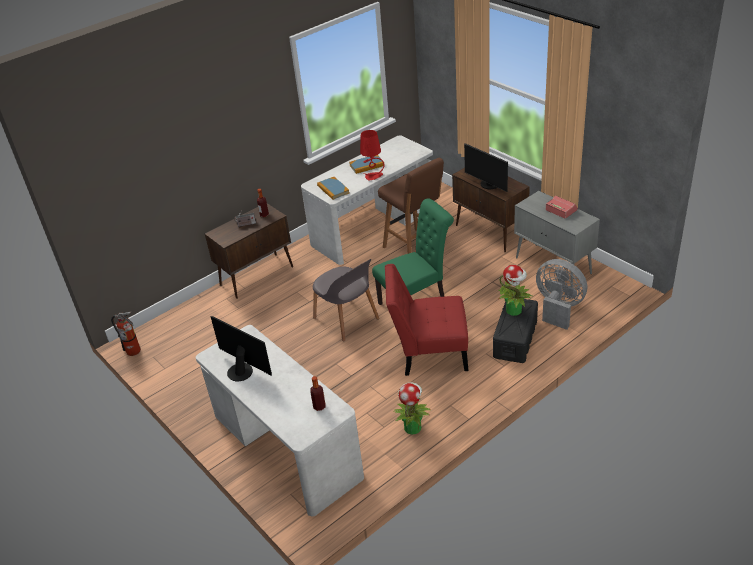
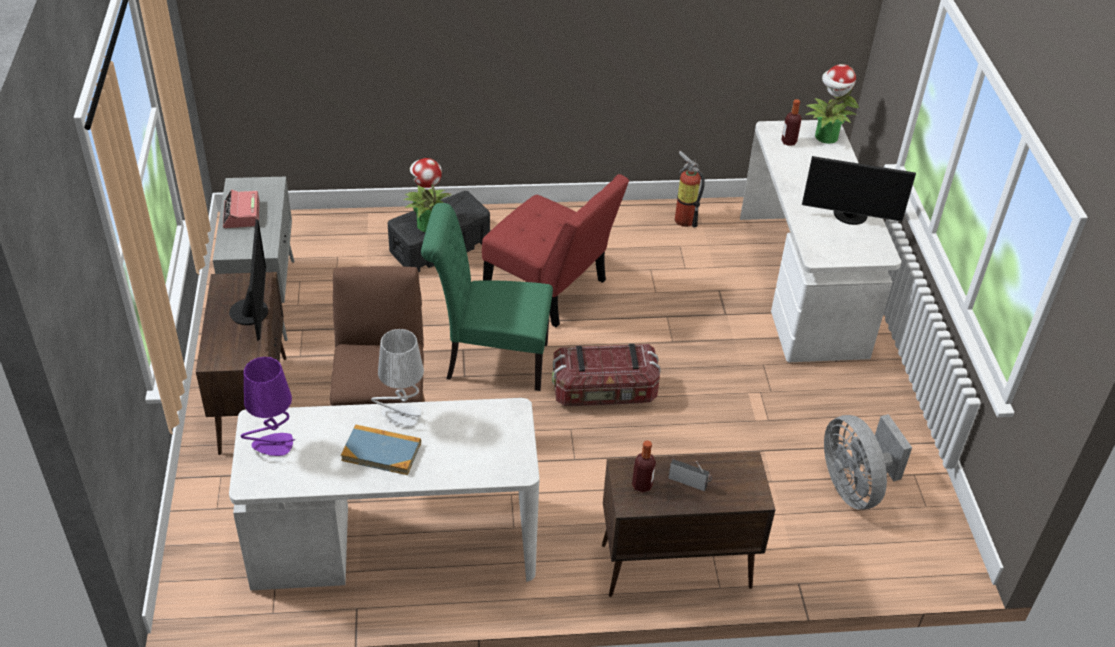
camera: 150 degrees left, 5 degrees up
fire extinguisher [111,312,141,356] -> fire extinguisher moved to [675,151,705,227]
monitor [210,316,272,382] -> monitor turned 60 degrees counterclockwise [802,156,916,225]
grey chair [313,259,379,342] -> storage box [552,344,661,406]
book [317,177,349,200] -> none
red table lamp [360,130,384,181] -> grey table lamp [371,329,424,428]
potted plant [394,383,431,435] -> potted plant moved to [805,64,859,144]
grey fan [536,259,587,330] -> grey fan moved to [824,414,912,510]
none -> purple table lamp [241,357,295,456]

